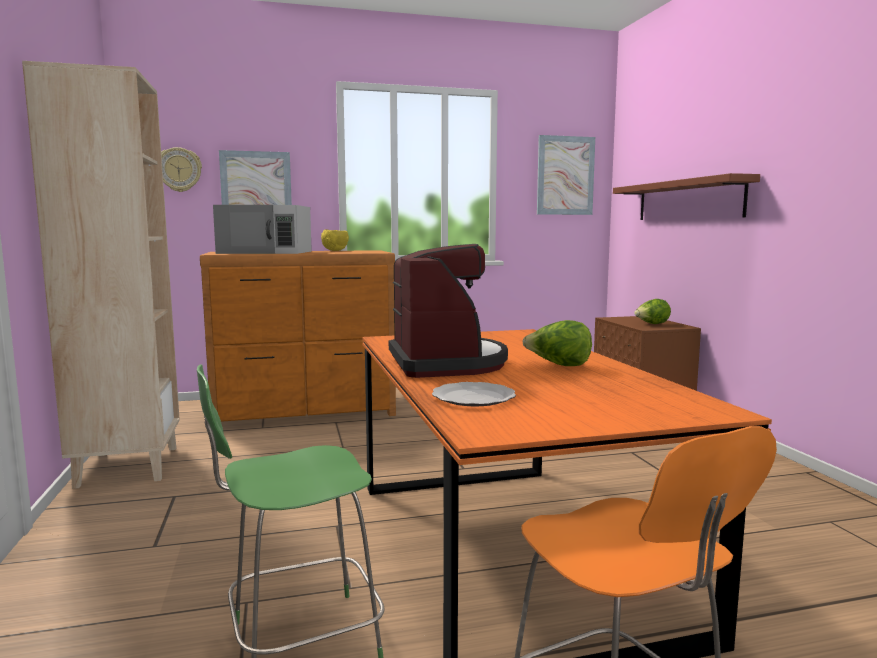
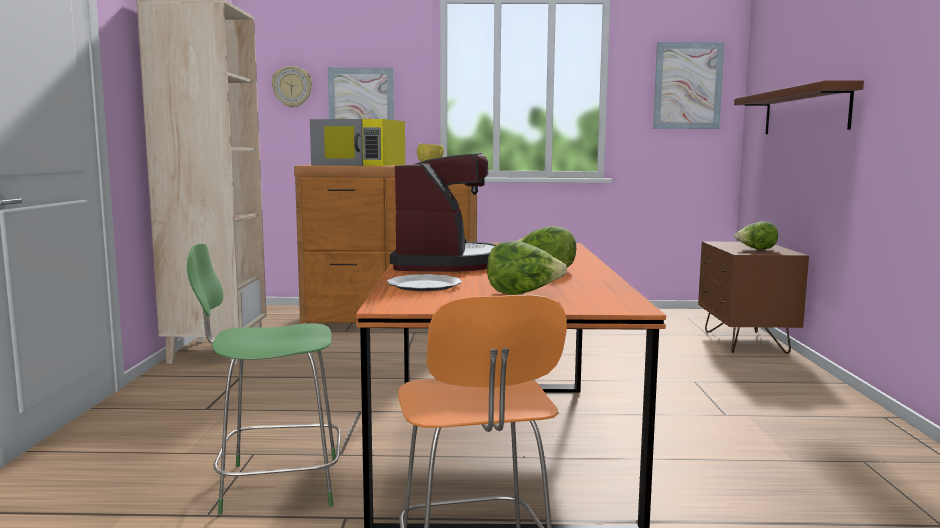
camera: 15 degrees right, 0 degrees up
white microwave [213,205,312,254] -> yellow microwave [310,119,405,166]
none -> lettuce [487,241,567,295]

